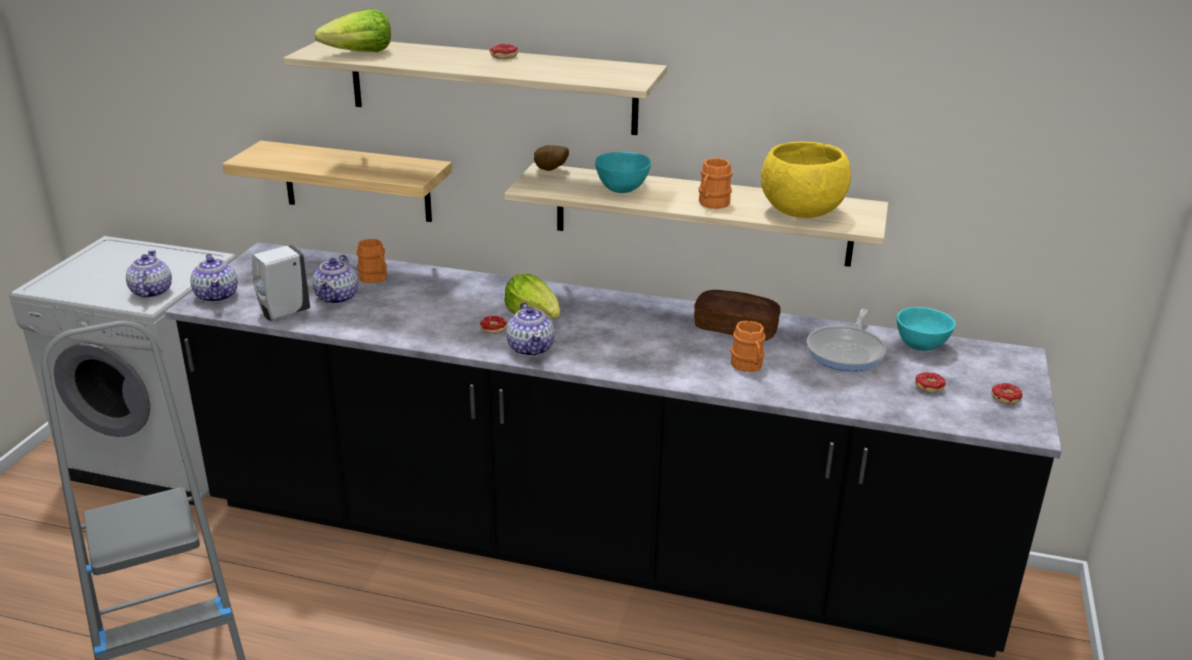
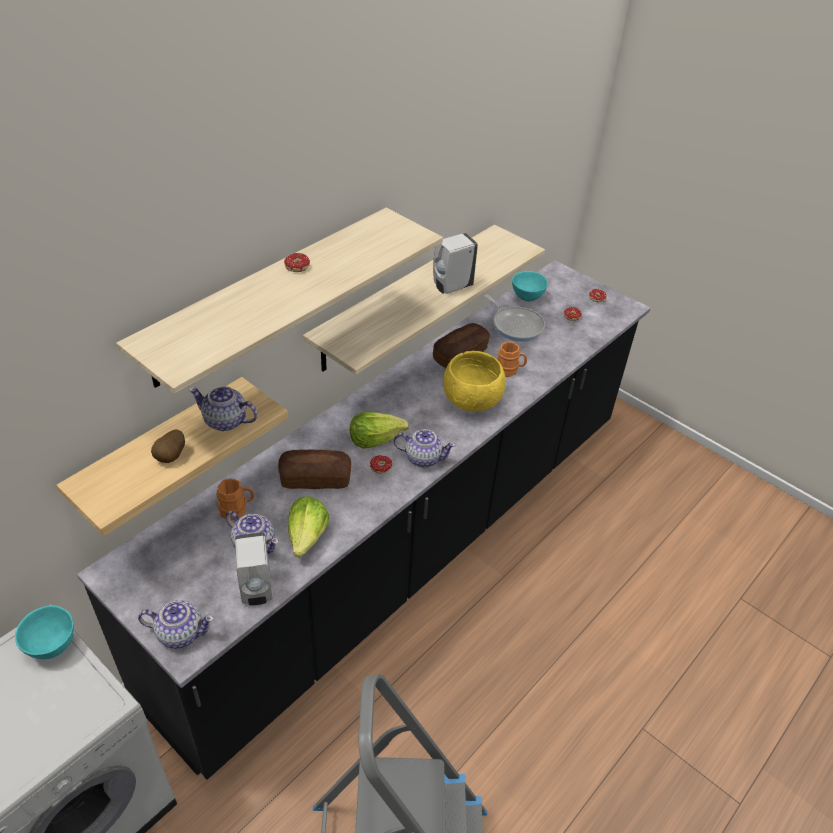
camera: 65 degrees left, 15 degrees up
teapot [126,250,172,298] -> teapot moved to [188,386,258,431]
lettuce [314,9,391,52] -> lettuce moved to [288,496,329,557]
potato [534,145,569,171] -> potato moved to [151,429,185,463]
turquoise bowl [595,152,651,193] -> turquoise bowl moved to [15,605,74,659]
orange mug [698,158,733,209] -> white soap dispenser [433,233,478,294]
yellow bowl [761,142,851,218] -> yellow bowl moved to [444,351,506,412]
none -> bread [278,449,351,489]

